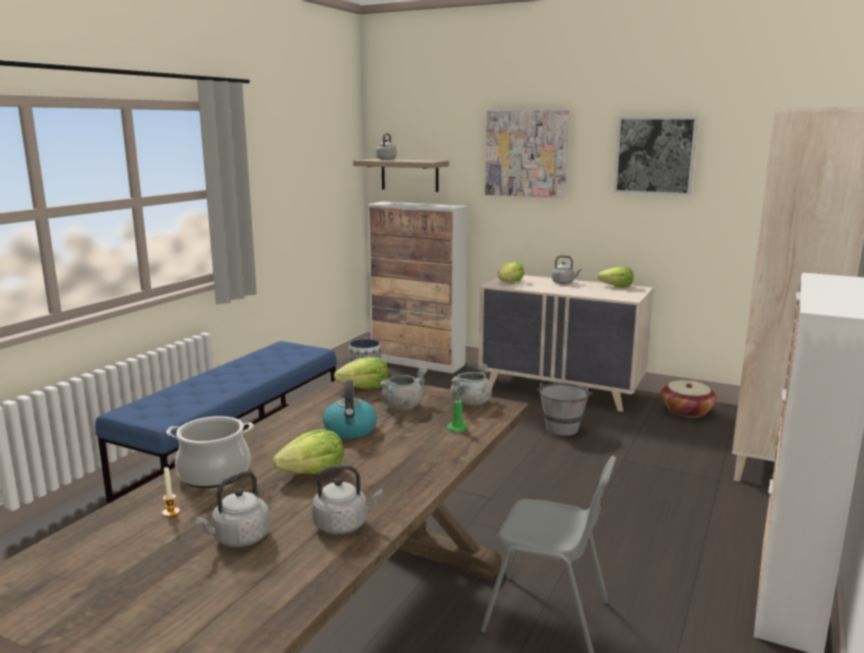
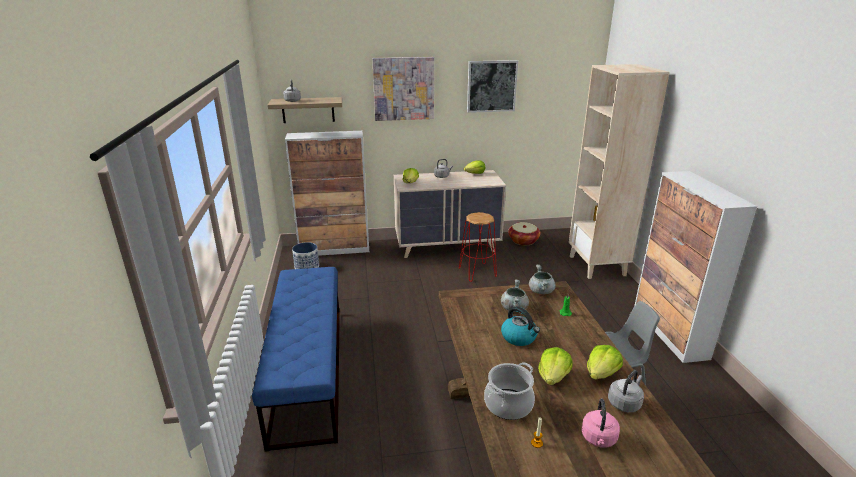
camera: 35 degrees left, 10 degrees up
grey kettle [195,471,270,547] -> pink kettle [581,398,620,448]
lettuce [334,357,388,389] -> lettuce moved to [587,345,623,380]
grey bucket [537,383,593,436] -> red stool [459,212,497,282]

